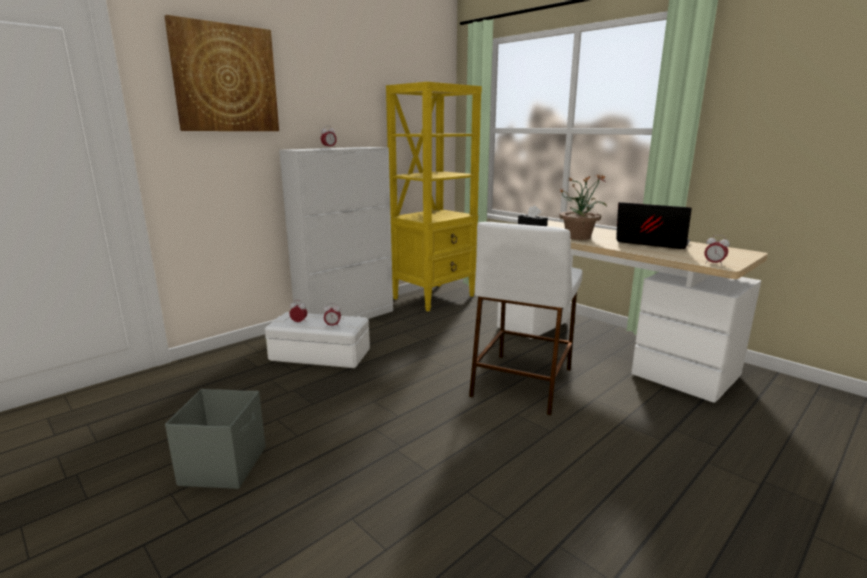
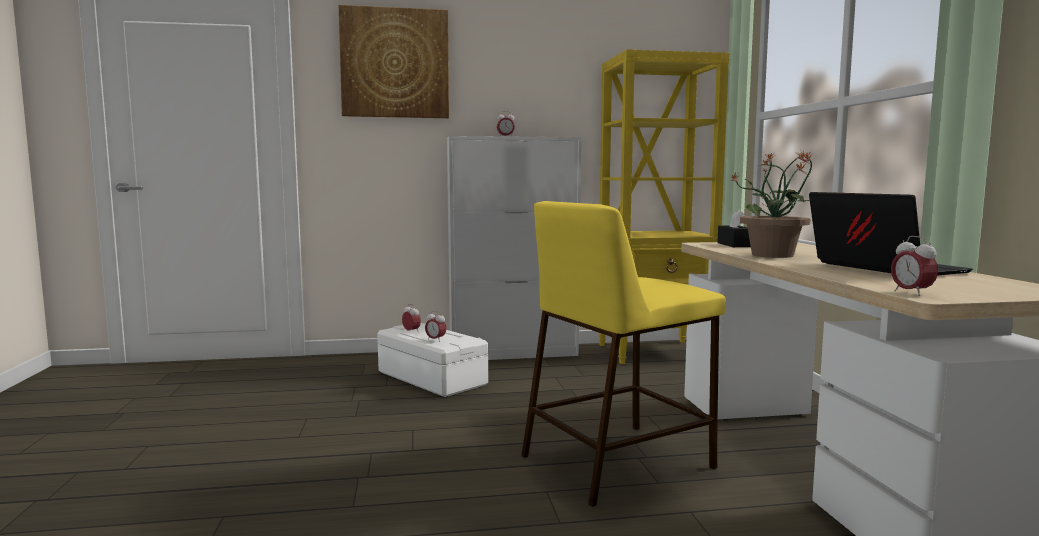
camera: 35 degrees right, 10 degrees down
grey storage box [165,389,266,489] -> none
white stool [469,222,582,415] -> yellow stool [521,201,726,507]

